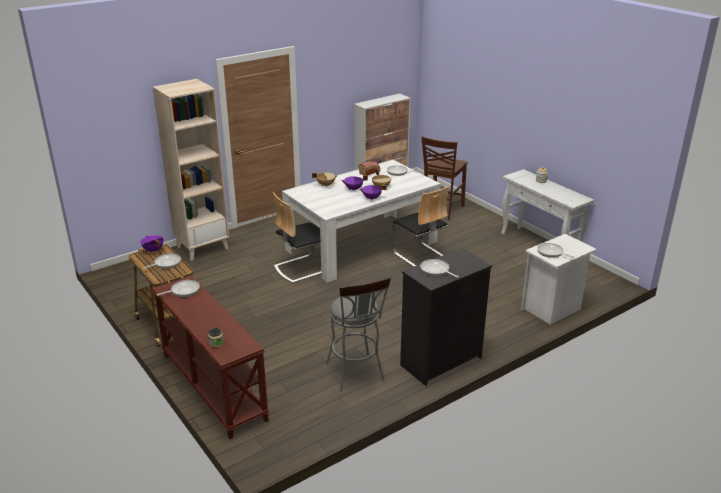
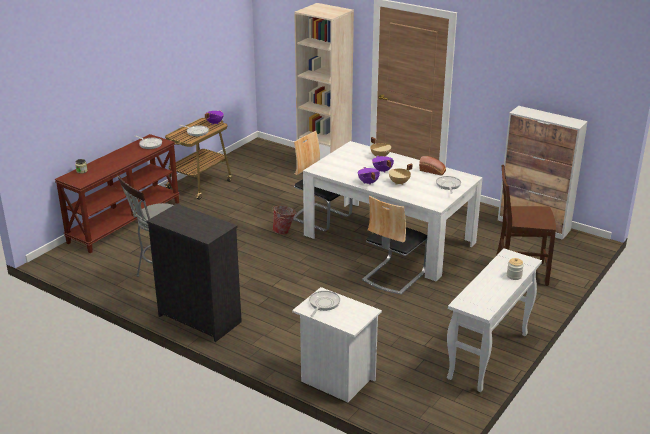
camera: 70 degrees right, 0 degrees up
frying pan [420,259,459,278] -> none
none -> bucket [272,206,297,235]

